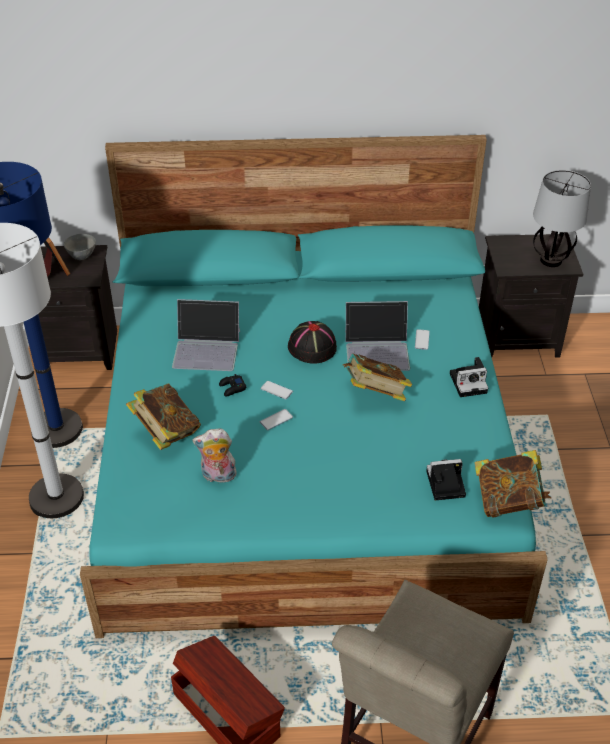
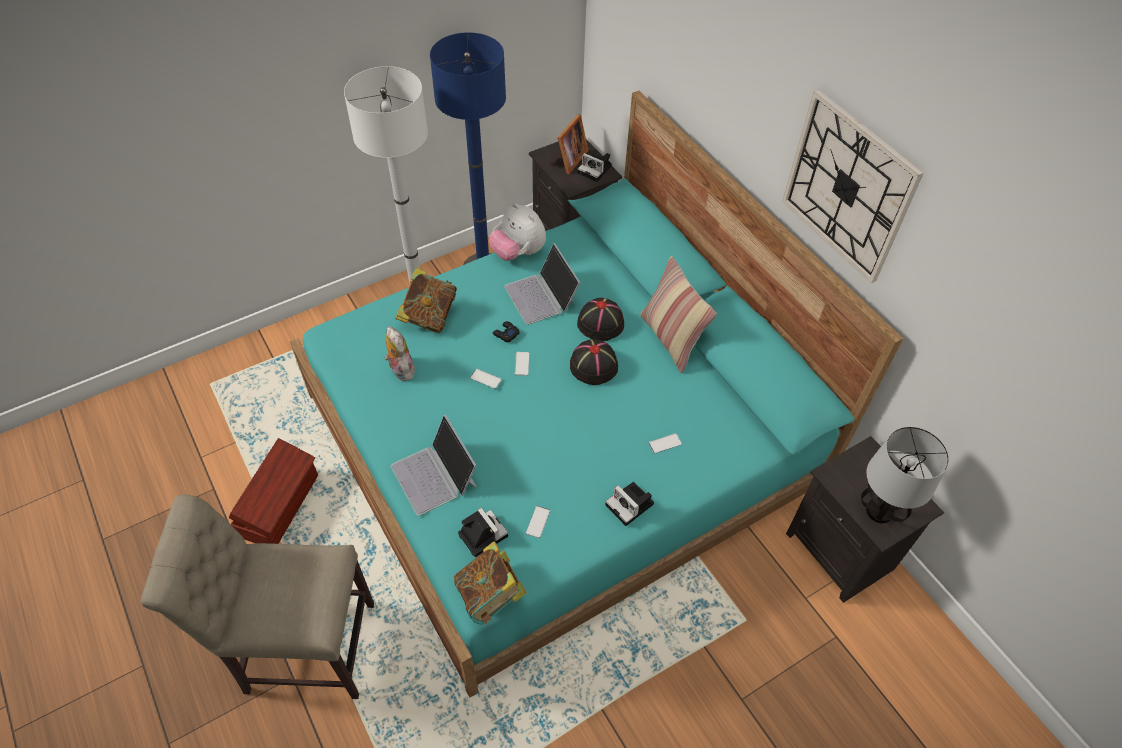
camera: 60 degrees right, 10 degrees up
grey bowl [64,234,96,260] -> camera [578,153,612,182]
book [343,354,412,401] -> none
laptop [345,301,410,371] -> laptop moved to [391,415,477,516]
none -> plush toy [489,203,546,261]
none -> phone [526,506,550,538]
none -> black hat [577,298,624,341]
none -> pillow [640,256,717,373]
none -> wall clock [782,89,924,283]

